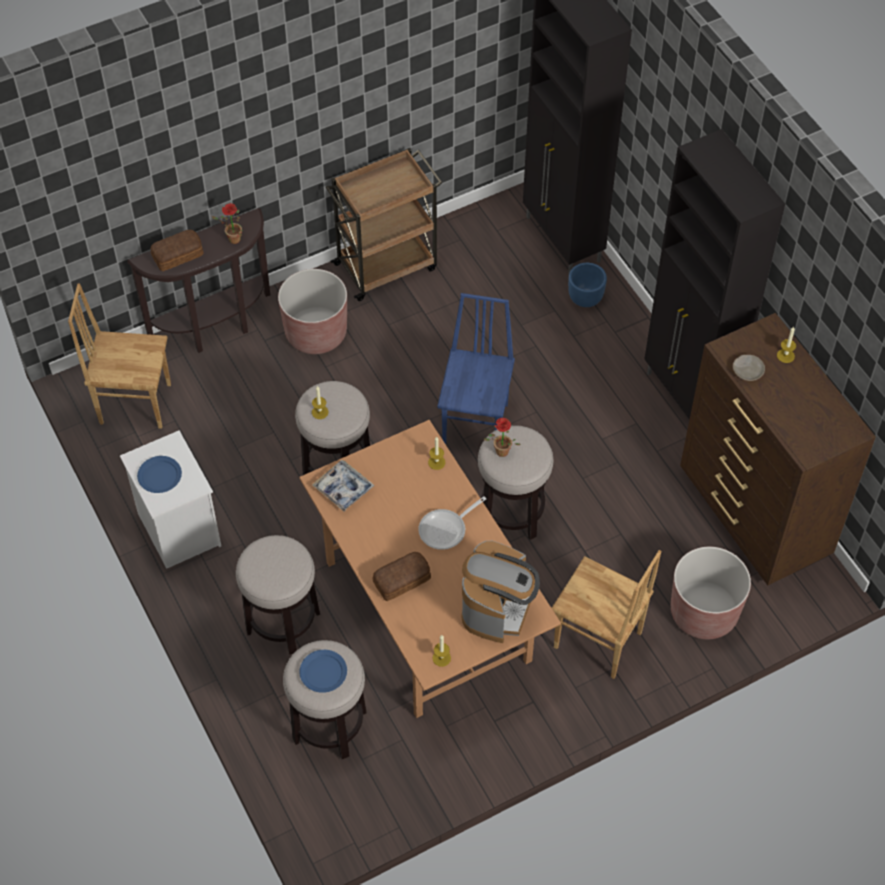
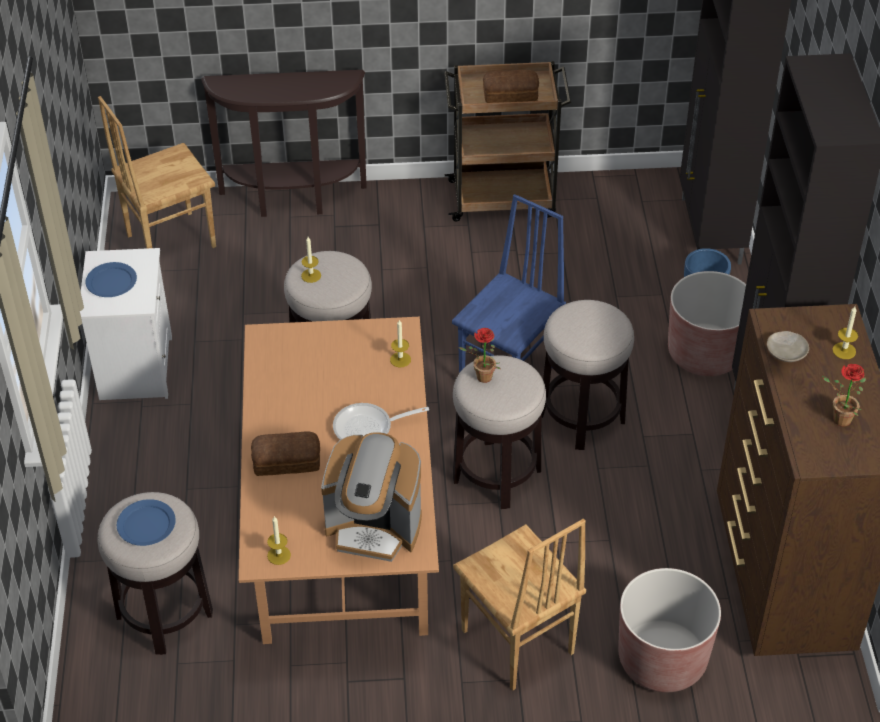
camera: 25 degrees right, 10 degrees down
brown chair [68,283,171,429] -> brown chair turned 60 degrees counterclockwise [98,96,216,248]
bread [151,230,204,271] -> bread moved to [483,70,539,103]
potted plant [212,203,243,244] -> potted plant moved to [821,364,866,426]
stool [236,535,320,655] -> stool moved to [541,300,634,450]
brown planter [278,269,347,354] -> brown planter moved to [668,271,746,376]
tray [312,460,375,512] -> none
coffee machine [462,541,540,643] -> coffee machine turned 60 degrees clockwise [321,432,422,562]

